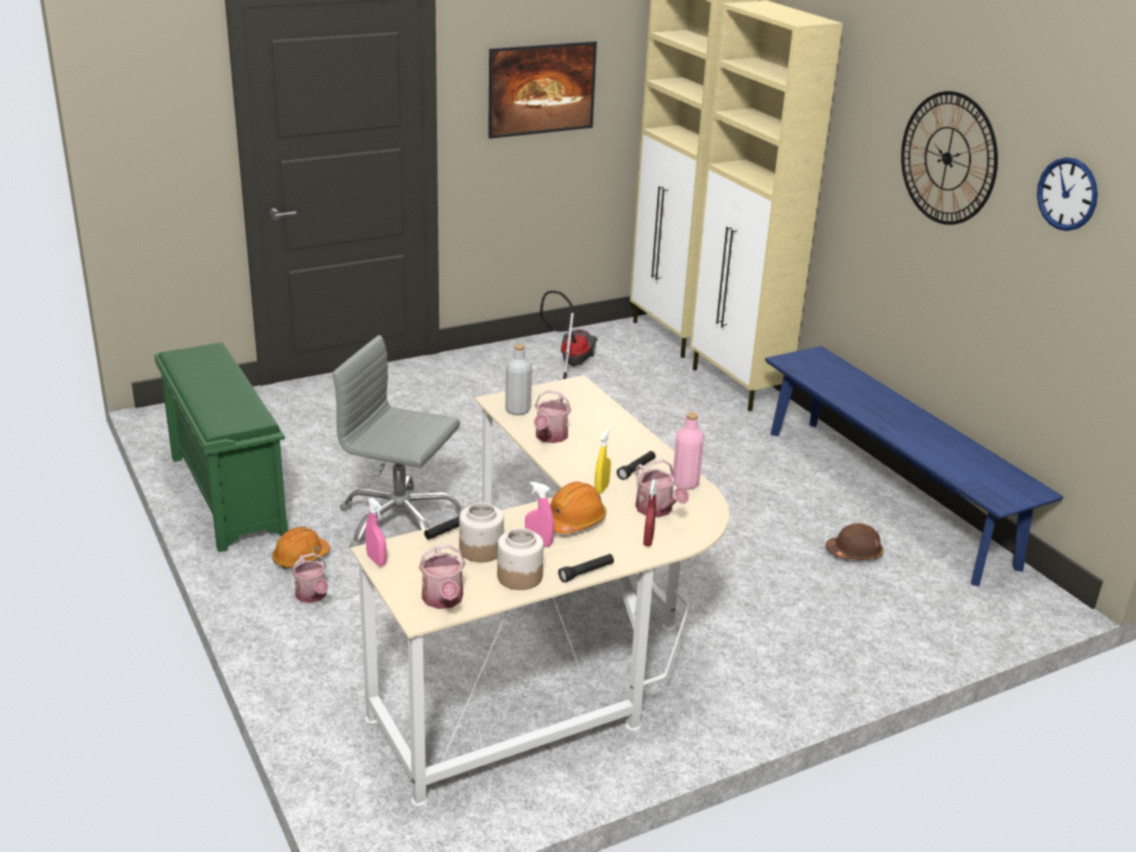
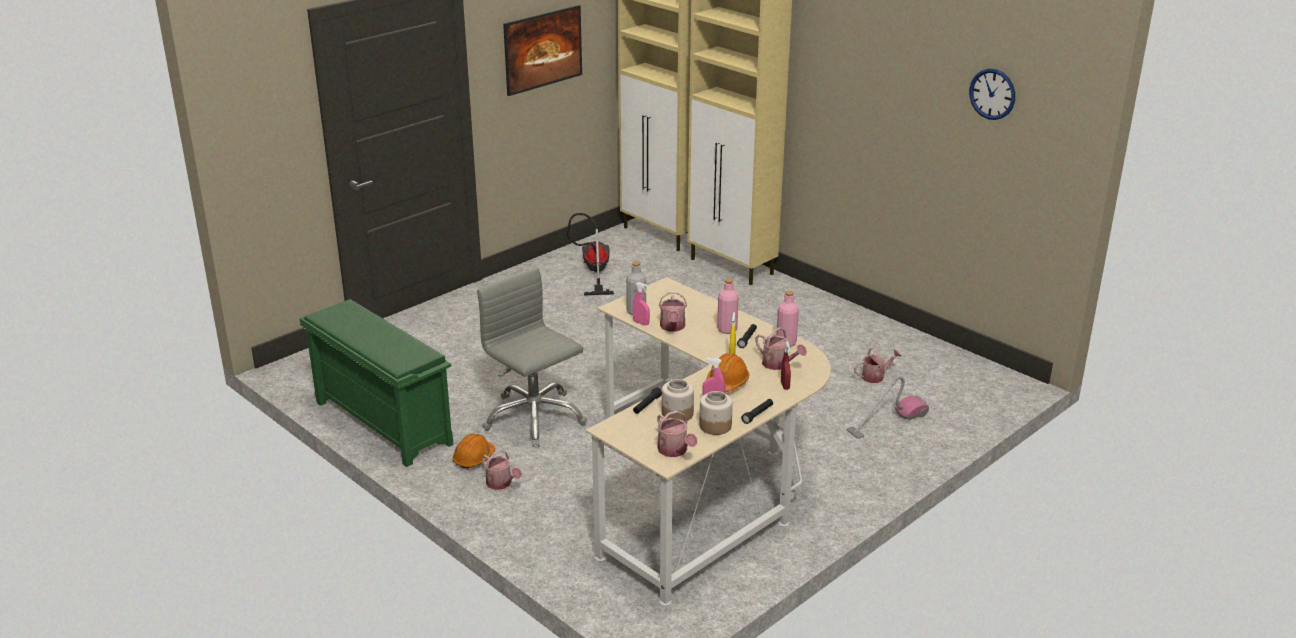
camera: 15 degrees left, 0 degrees up
grey office chair [332,335,465,548] -> grey office chair turned 45 degrees clockwise [477,268,587,447]
pink spray bottle [365,498,387,566] -> pink spray bottle moved to [633,282,650,325]
blue bench [765,346,1064,587] -> none
brown hard hat [826,523,883,560] -> watering can [854,348,902,383]
wall clock [901,91,998,225] -> none
none -> pink bottle [717,278,739,334]
none -> vacuum cleaner [847,376,929,439]

